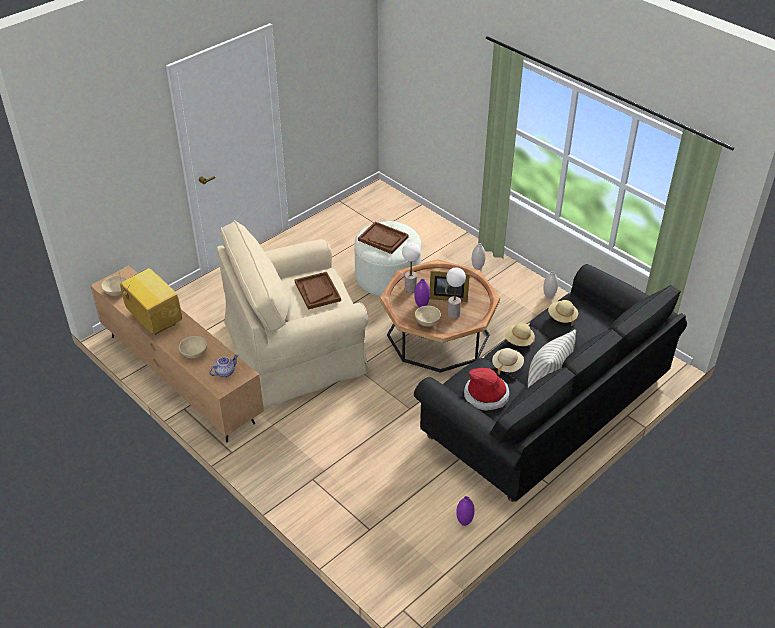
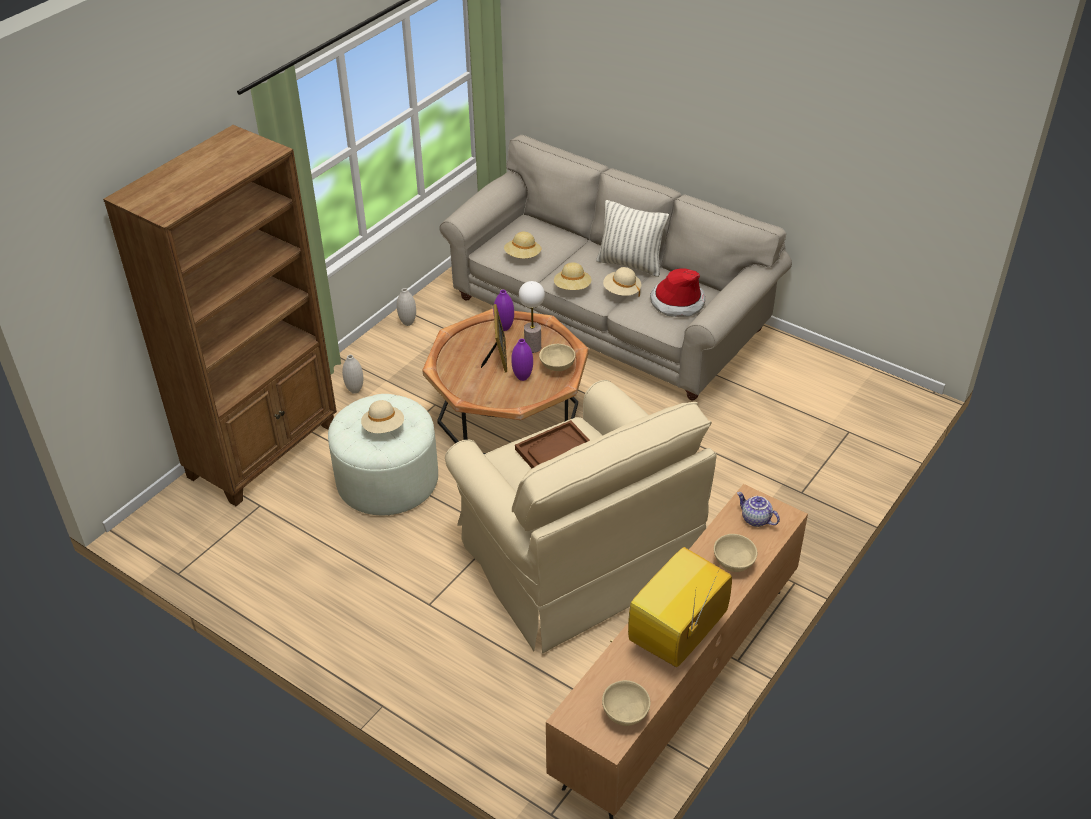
camera: 100 degrees left, 0 degrees up
brown tray [358,222,409,254] -> beige hat [361,400,404,433]
table lamp [402,242,421,293] -> none
black sofa [414,264,687,502] -> beige sofa [439,135,792,400]
purple vase [456,496,475,526] -> purple vase moved to [493,290,514,331]
none -> brown bookcase [103,125,337,506]

